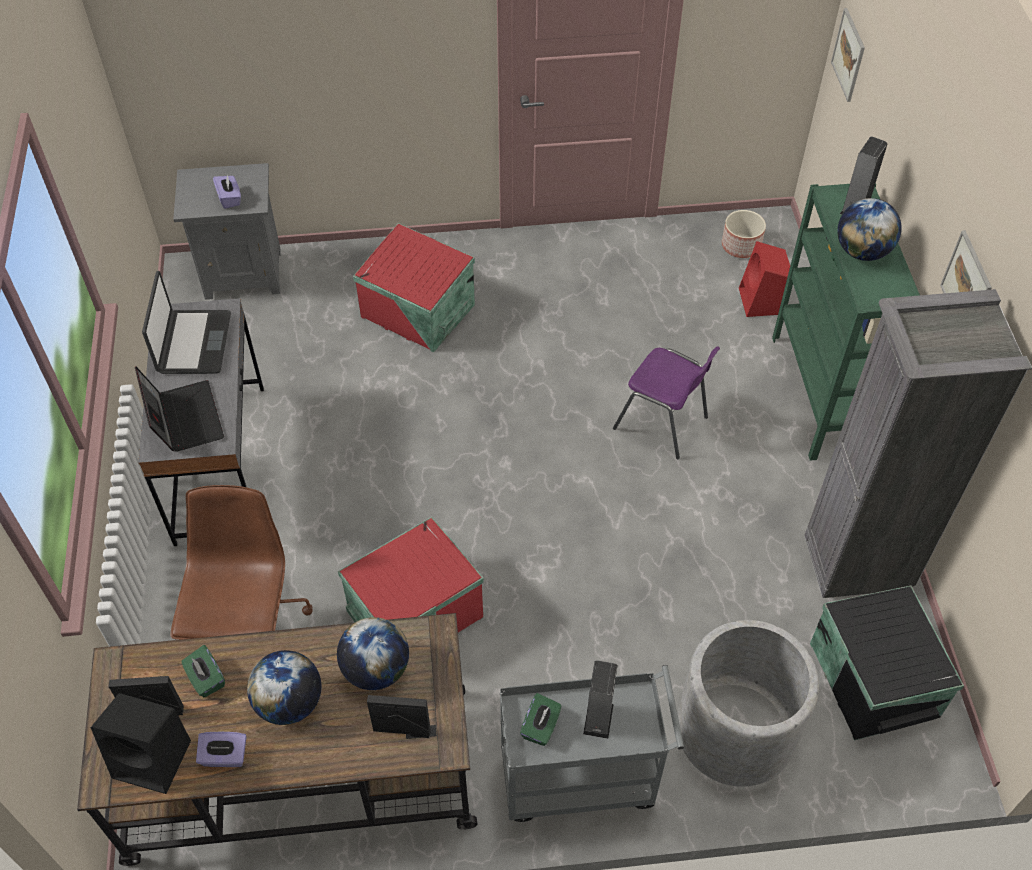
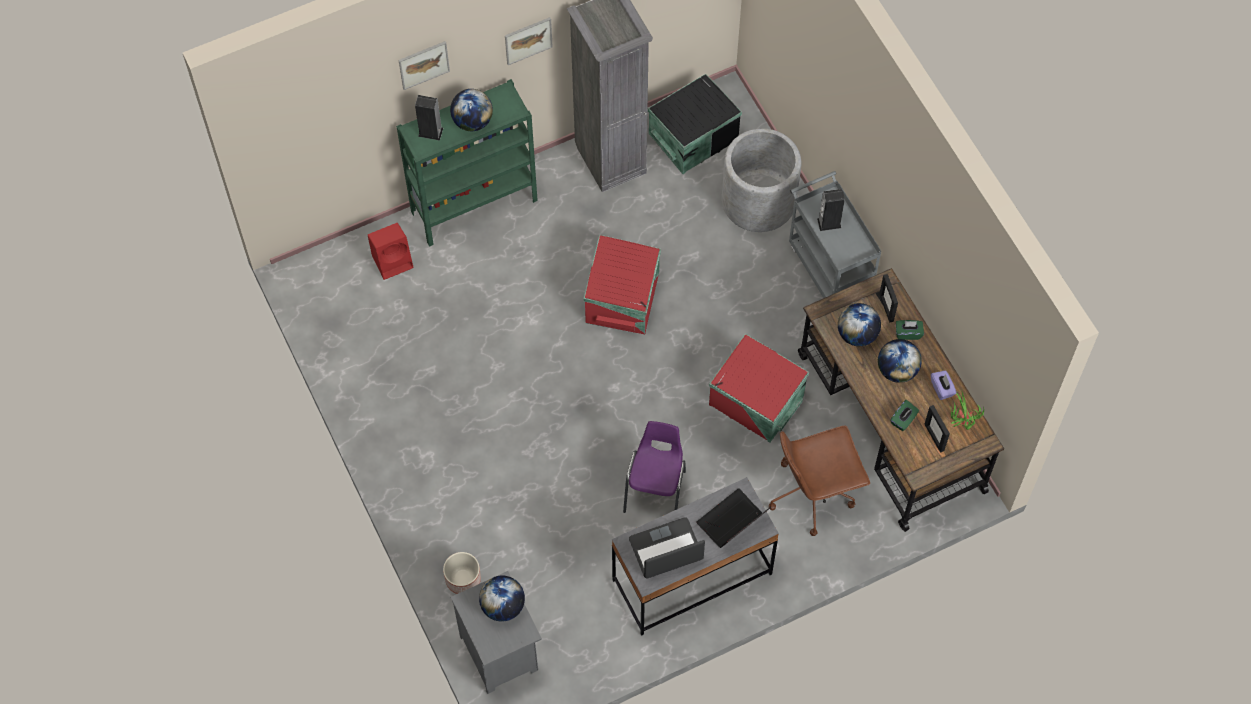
camera: 110 degrees left, 10 degrees up
black speaker [90,693,191,794] -> potted plant [948,390,984,430]
purple tissue box [213,173,241,209] -> globe [479,576,525,621]
red storage box [353,223,475,353] -> red storage box moved to [584,235,661,334]
green tissue box [520,693,562,746] -> green tissue box moved to [896,320,924,340]
purple chair [613,346,720,459] -> purple chair moved to [623,421,686,513]
planter [722,210,766,258] -> planter moved to [443,552,481,594]
picture [831,8,865,102] -> picture moved to [398,41,450,90]

